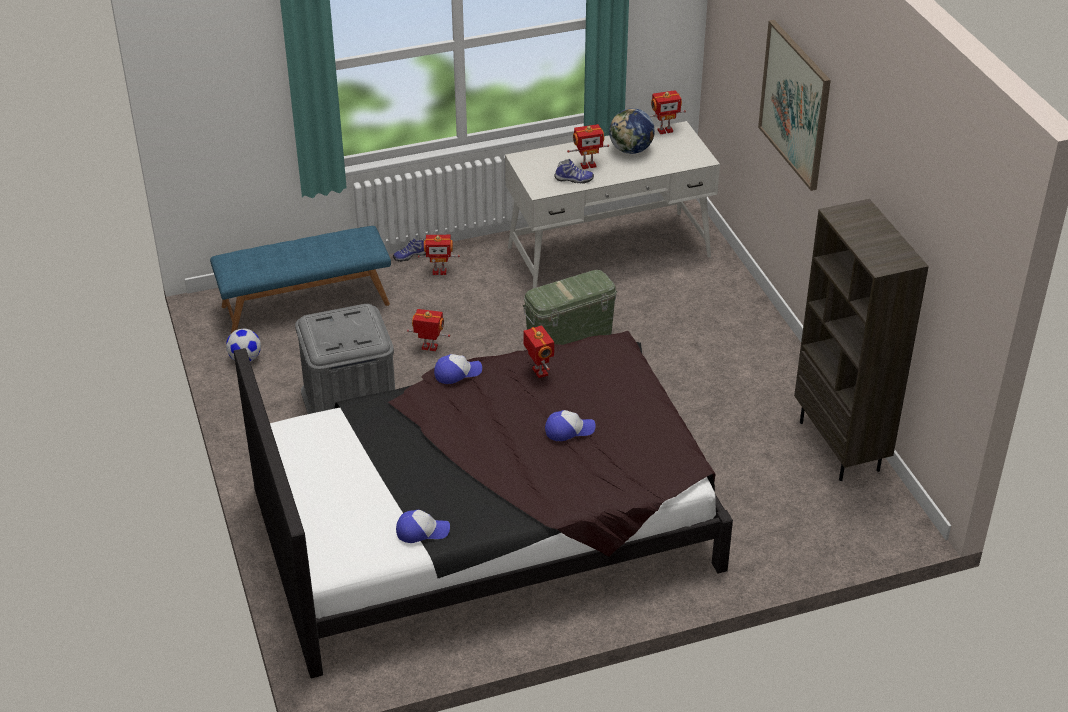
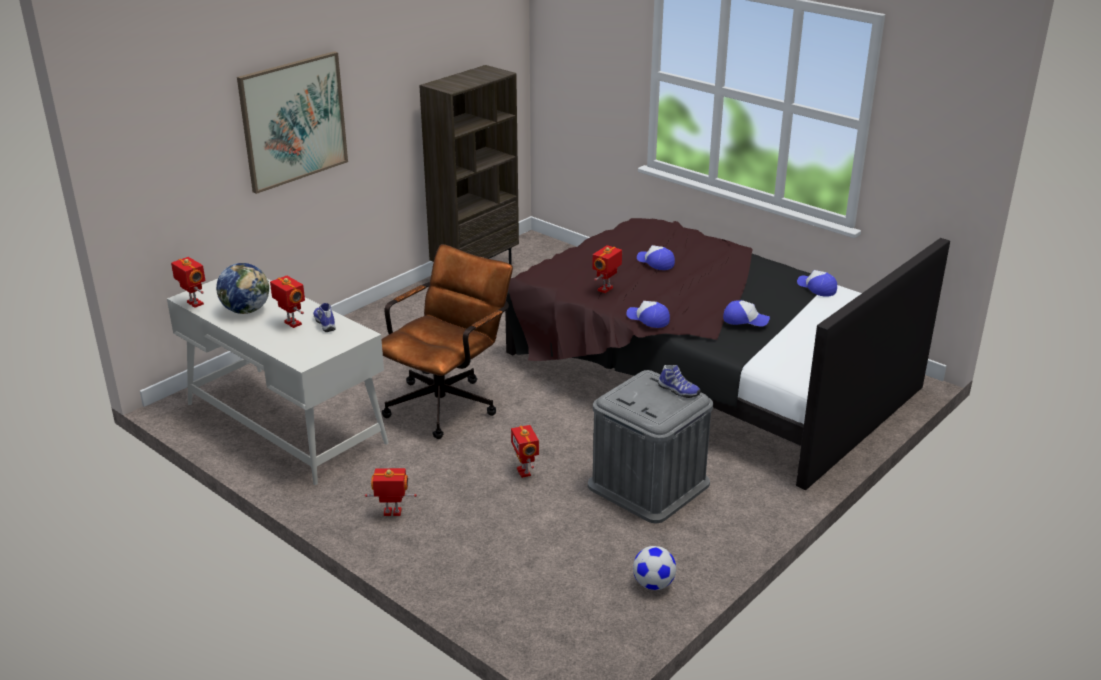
camera: 120 degrees left, 10 degrees down
blue bench [210,226,391,333] -> none
shoe [393,237,426,262] -> shoe moved to [658,365,701,398]
toy robot [418,235,460,275] -> toy robot turned 60 degrees counterclockwise [365,468,417,516]
green storage box [523,270,618,345] -> brown office chair [382,244,513,439]
none -> cap [723,300,770,327]

